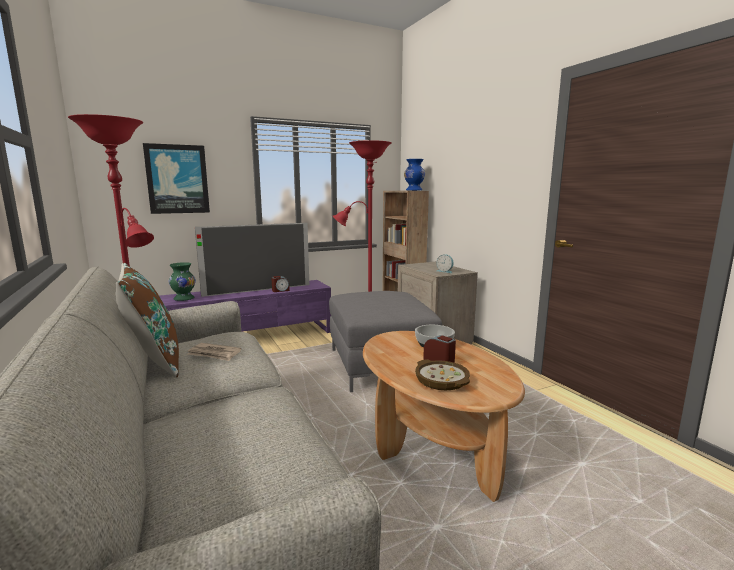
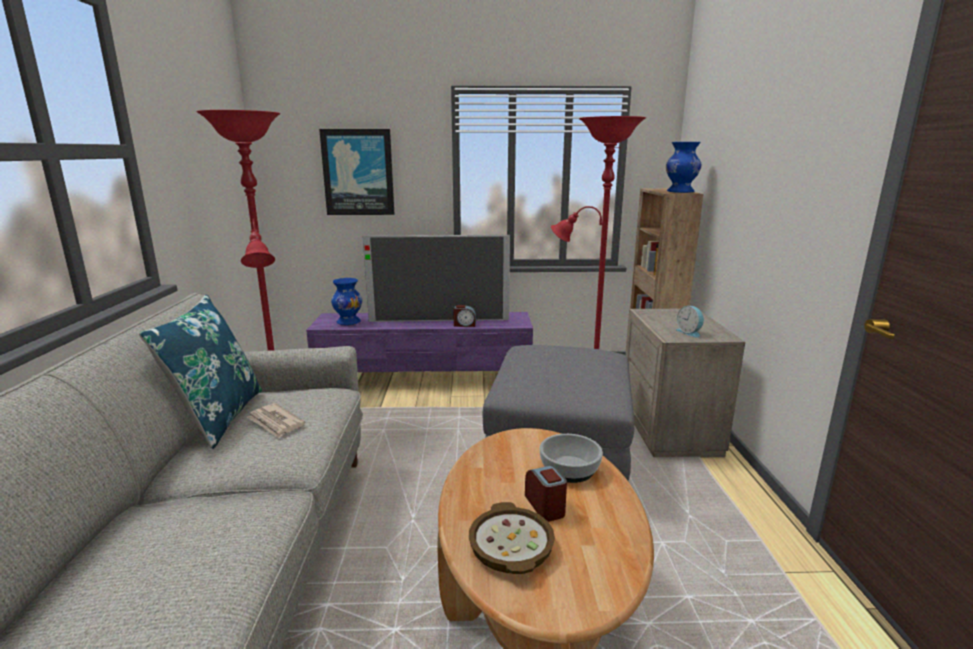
camera: 25 degrees right, 5 degrees up
brown pillow [115,263,179,378] -> blue pillow [139,295,262,449]
green vase [168,262,196,301] -> blue vase [331,278,362,325]

